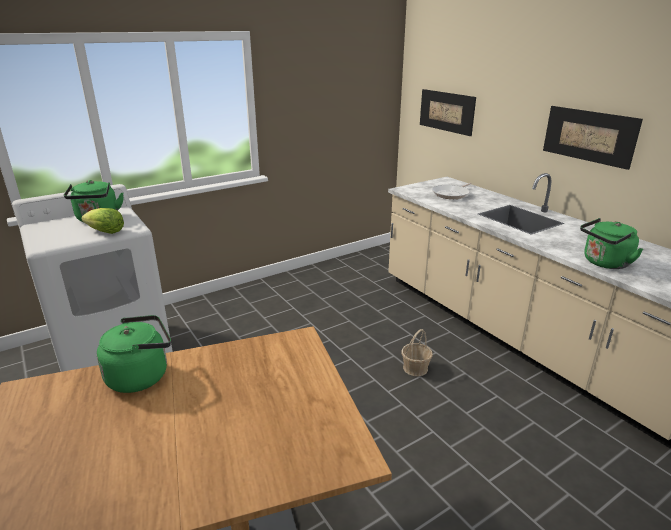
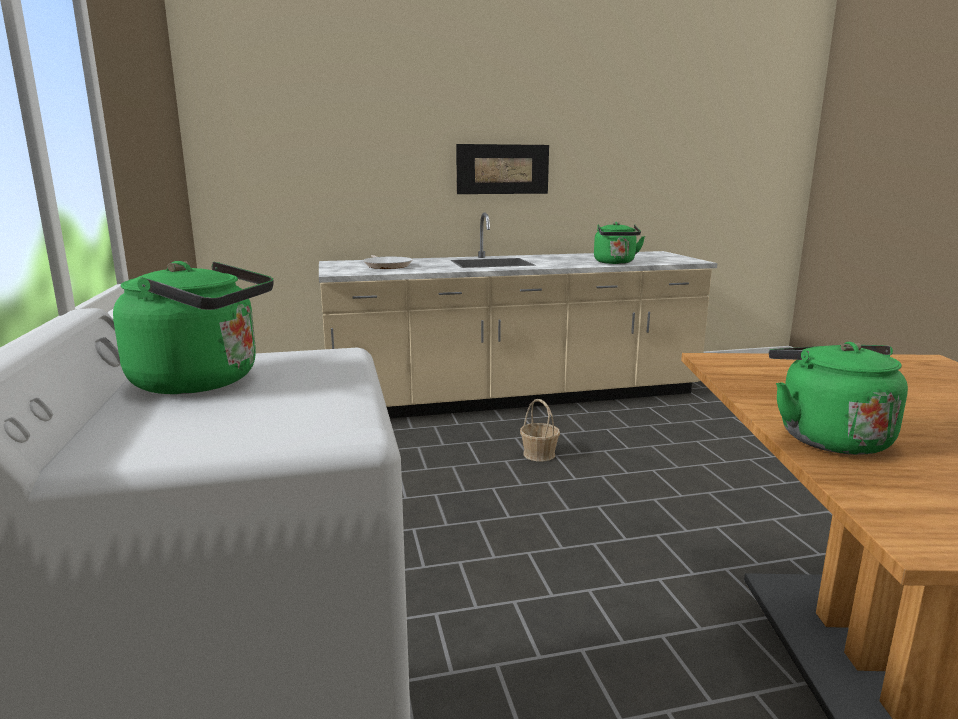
camera: 70 degrees left, 10 degrees down
lettuce [81,208,124,234] -> none
picture [420,89,476,136] -> none

